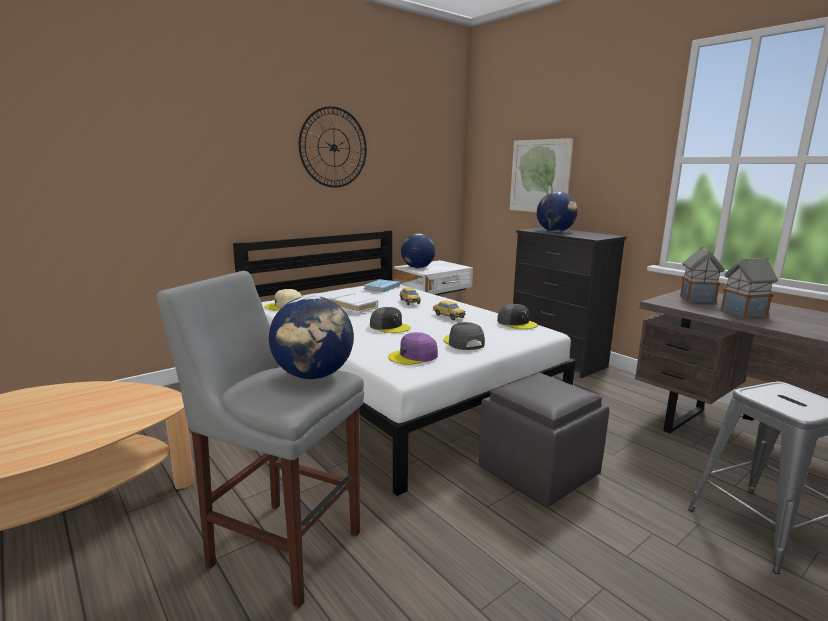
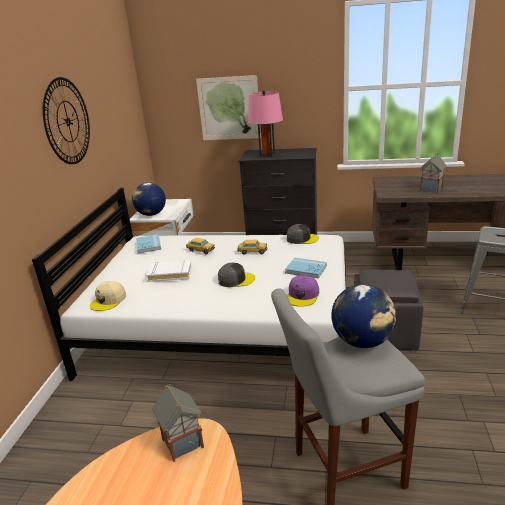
camera: 40 degrees left, 10 degrees up
grey cap [444,322,485,350] -> blue book [285,258,327,279]
globe [537,192,578,232] -> pink table lamp [248,90,283,157]
toy house [680,247,725,304] -> toy house moved to [152,384,204,462]

